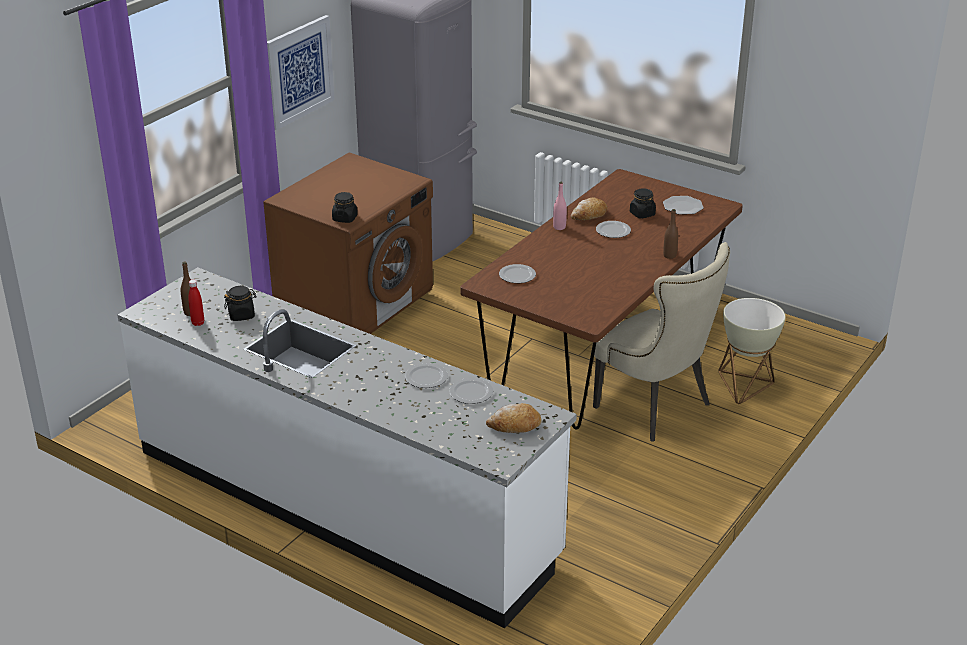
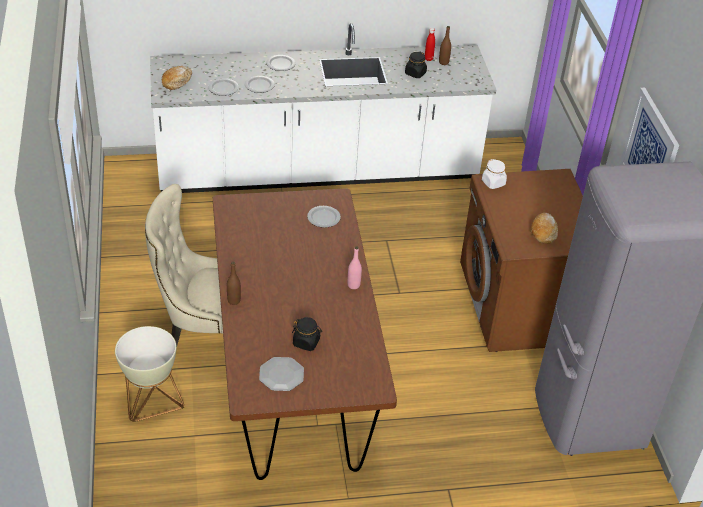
camera: 135 degrees right, 10 degrees up
black jar [332,192,358,223] -> white jar [482,159,507,189]
bread [571,197,608,221] -> bread moved to [531,213,558,244]
plate [596,221,631,238] -> plate moved to [267,55,296,71]

